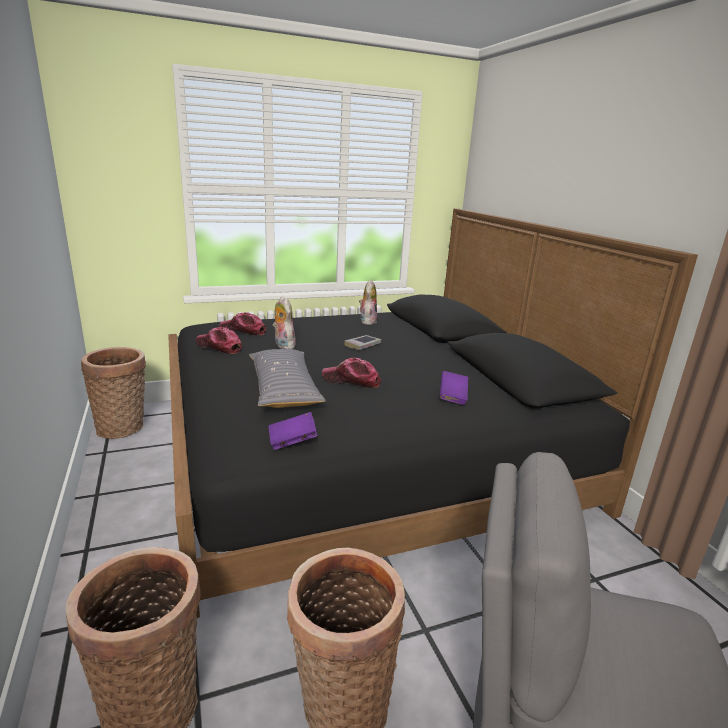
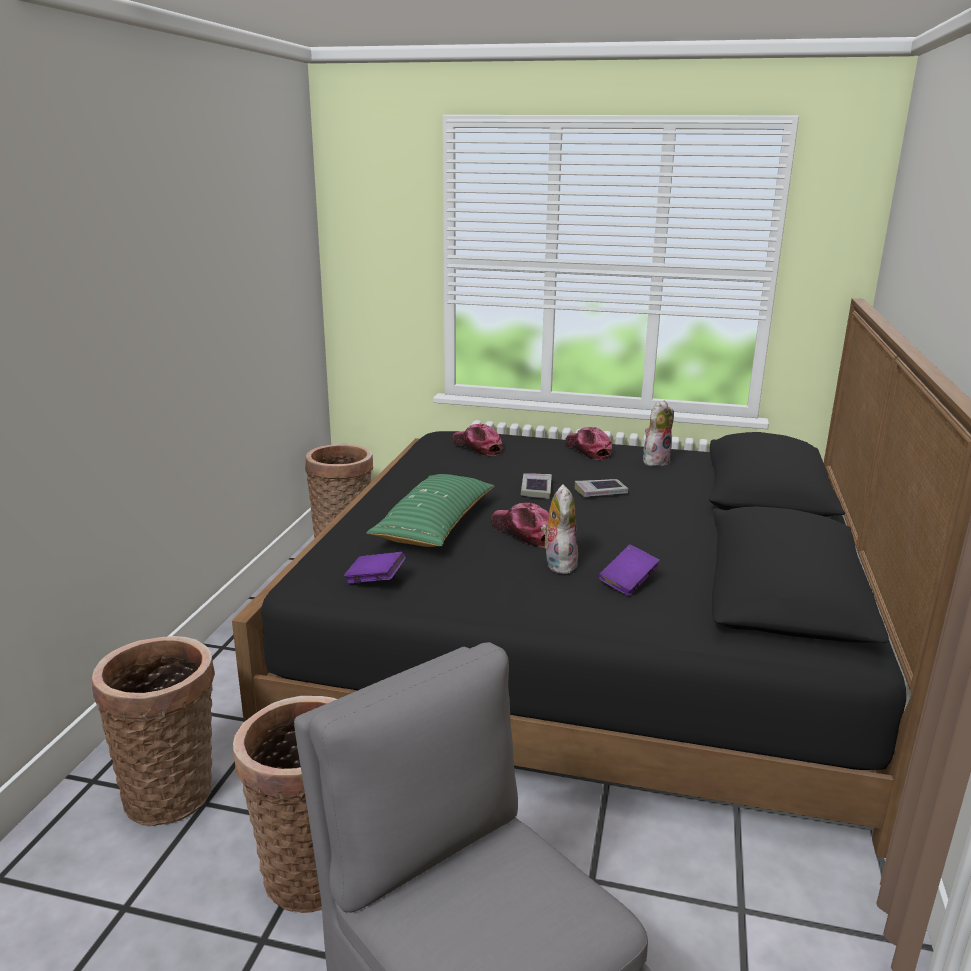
camera: 35 degrees right, 0 degrees up
cap [196,327,242,354] -> cap moved to [565,427,612,460]
grey pillow [249,349,326,408] -> green pillow [366,474,494,547]
plush toy [272,296,296,349] -> plush toy moved to [541,484,578,574]
none -> book [521,473,552,499]

